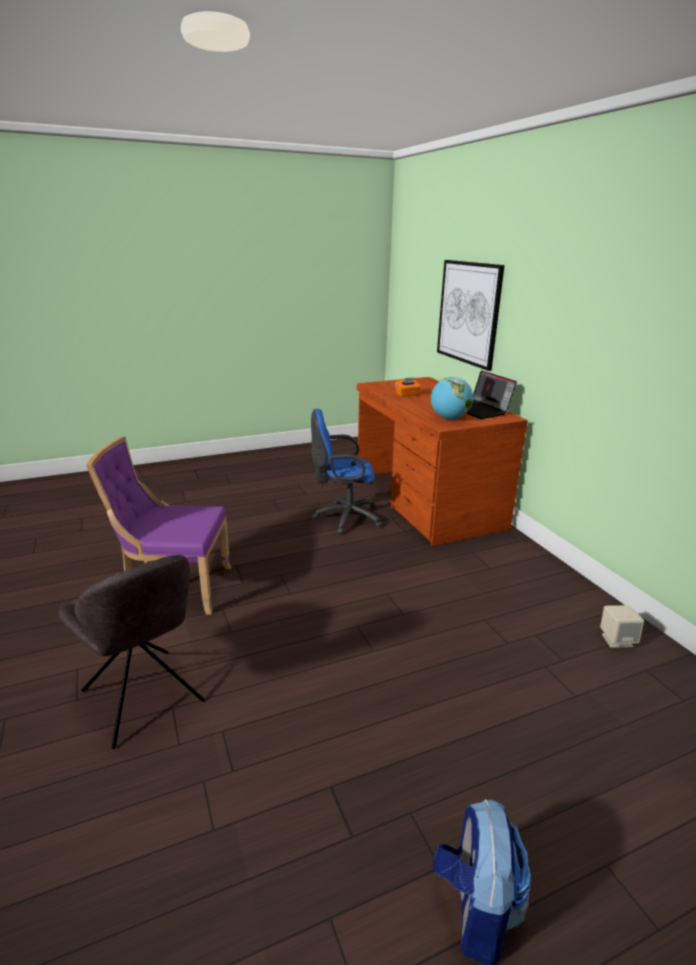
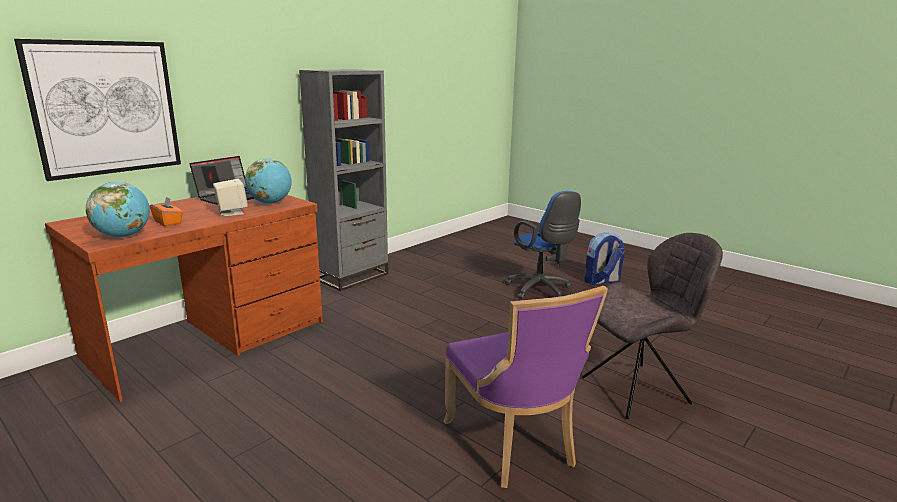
camera: 115 degrees left, 5 degrees down
grey chair [58,555,205,749] -> grey chair turned 45 degrees clockwise [582,233,723,419]
blue office chair [311,409,382,534] -> blue office chair moved to [505,191,581,300]
beige speaker [600,605,644,648] -> beige speaker moved to [213,179,248,216]
none -> globe [86,182,150,238]
none -> grey bookcase [299,69,389,291]

